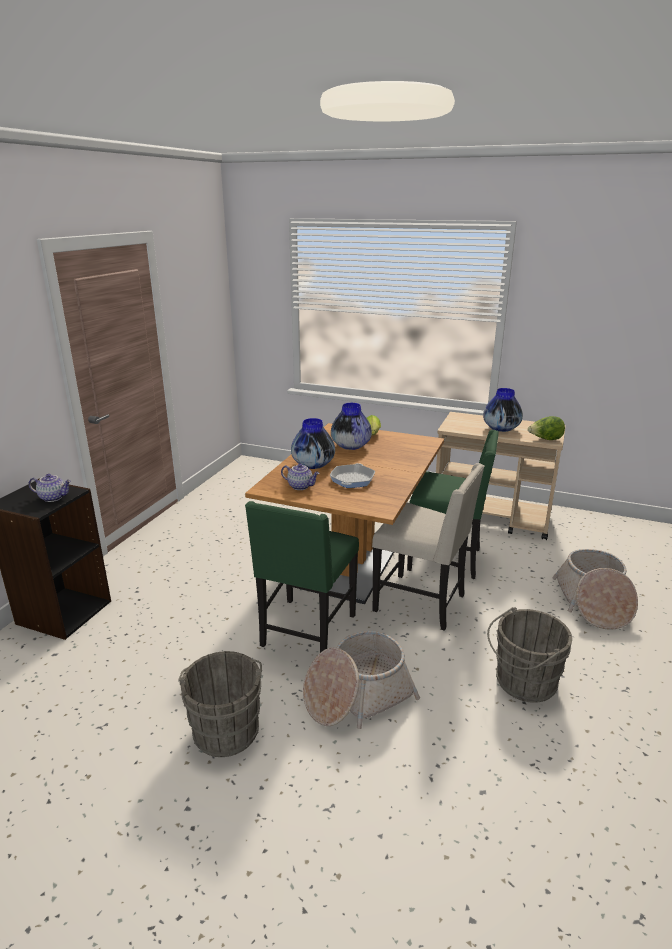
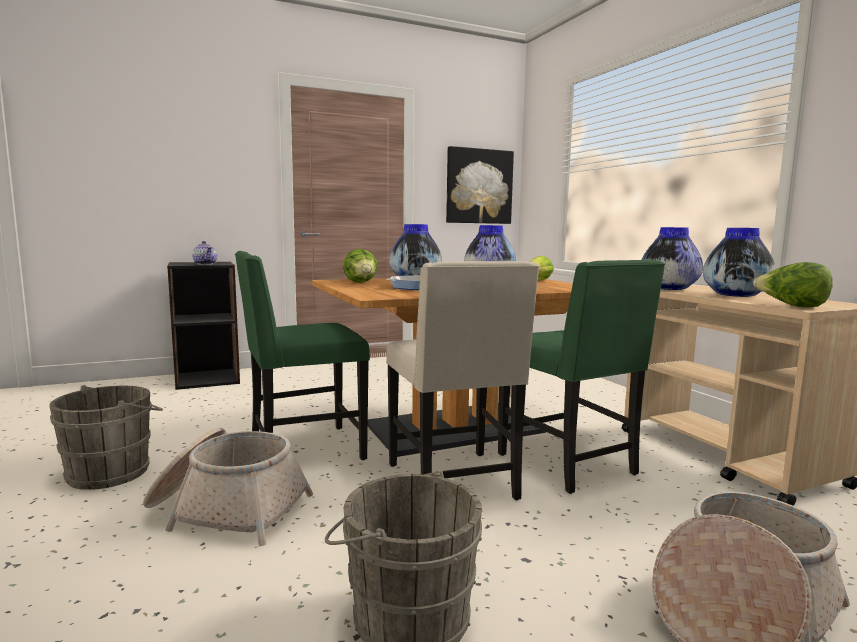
camera: 45 degrees right, 15 degrees down
teapot [281,464,320,490] -> lettuce [343,249,378,283]
none -> picture [446,146,514,224]
none -> vase [642,227,703,290]

